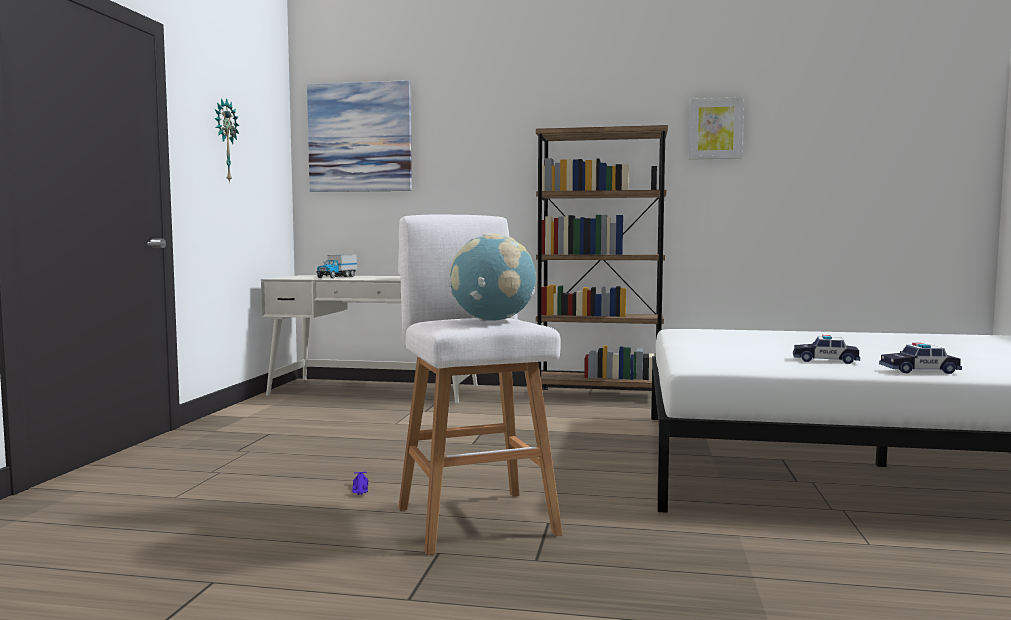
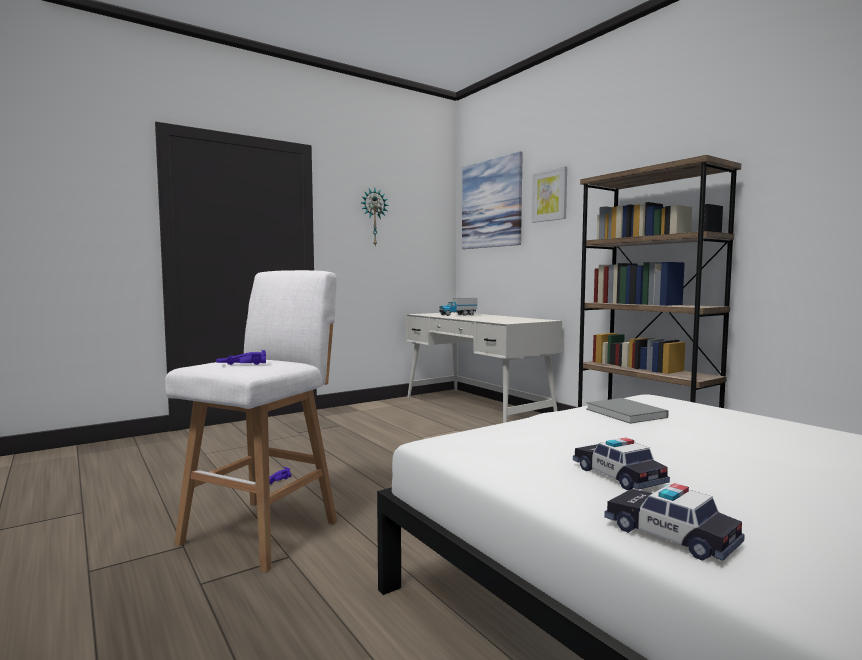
camera: 45 degrees right, 0 degrees up
globe [449,233,536,321] -> purple toy car [216,350,266,365]
picture [689,97,744,160] -> picture moved to [531,166,567,223]
none -> grey book [586,398,669,424]

